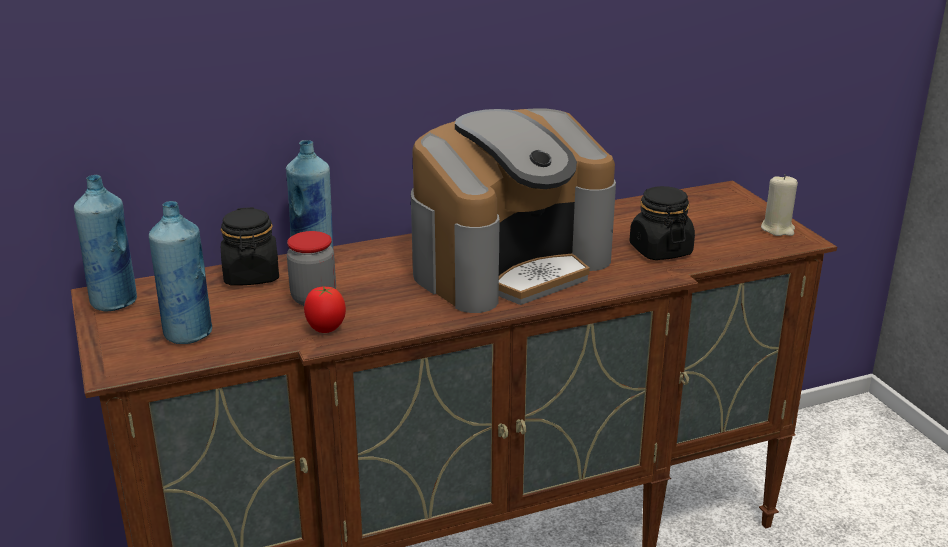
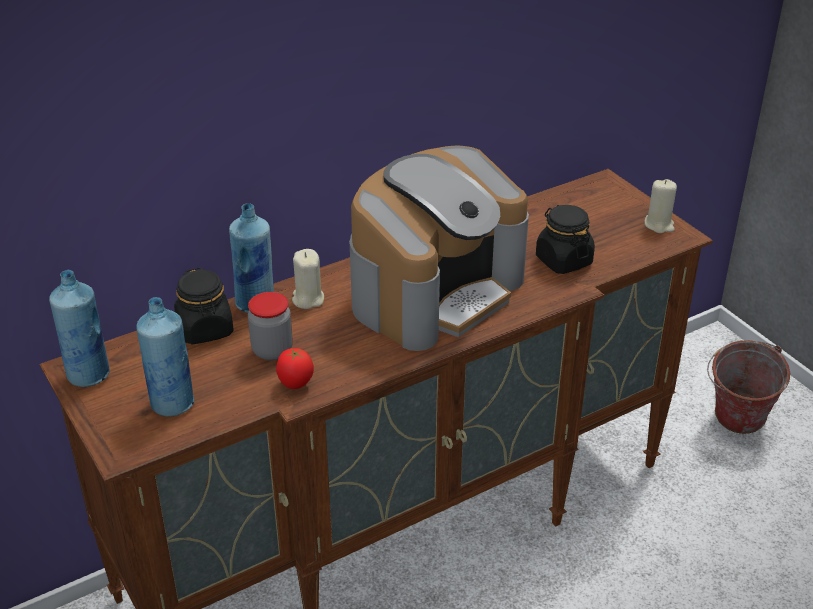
camera: 10 degrees left, 10 degrees up
none -> beige candle [292,249,324,309]
none -> bucket [707,340,790,434]

